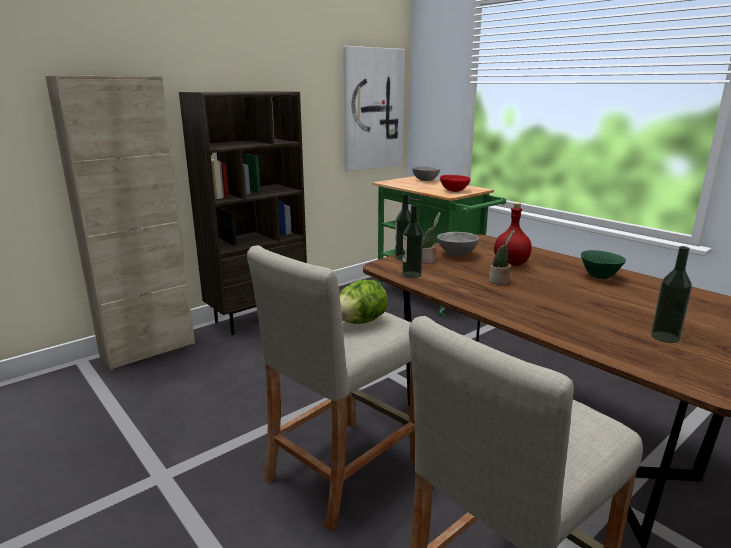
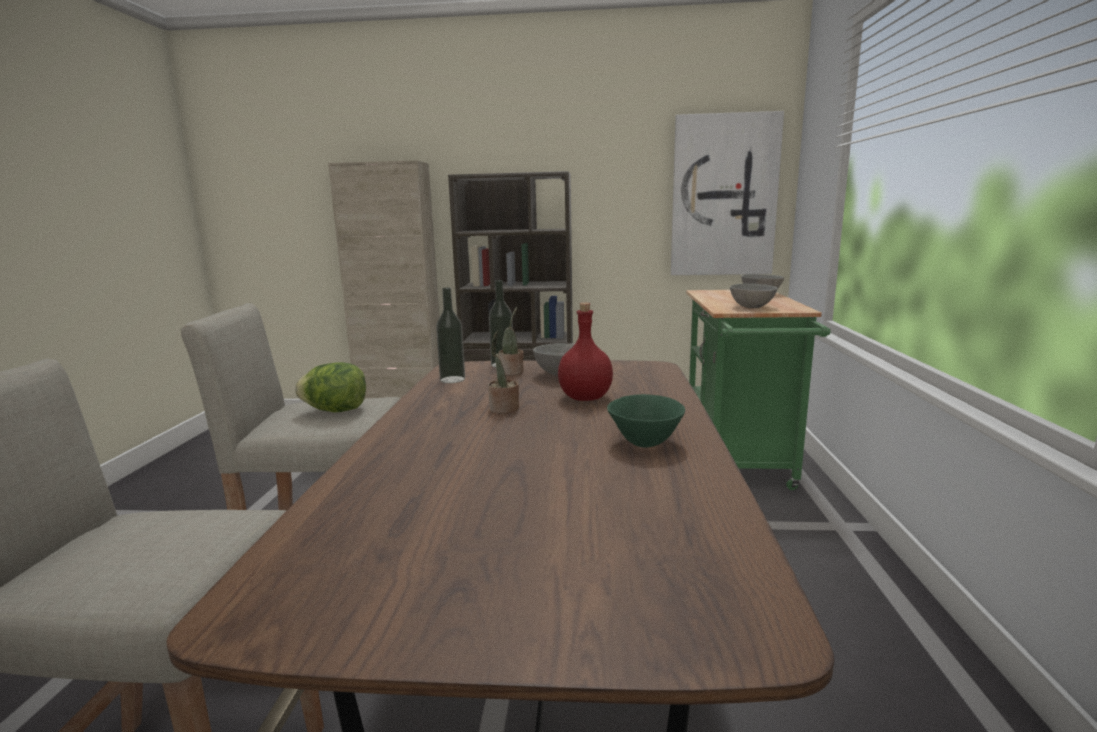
camera: 45 degrees right, 5 degrees down
red bowl [440,175,471,192] -> grey bowl [730,283,778,308]
bottle [651,246,692,343] -> none

